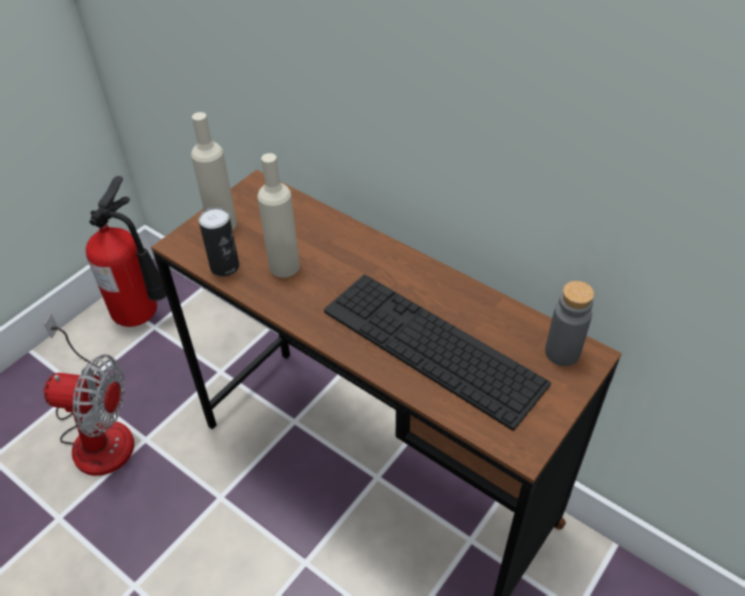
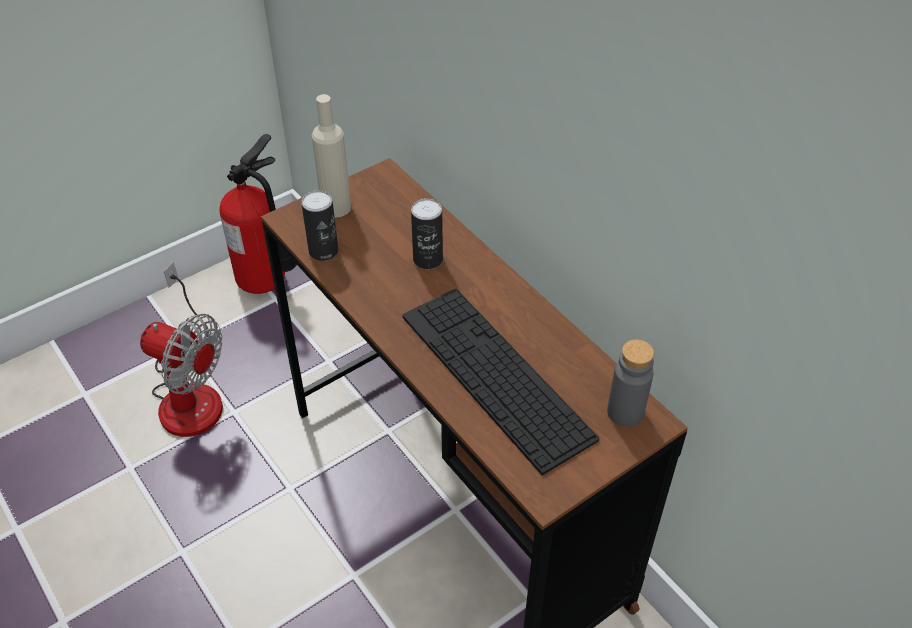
camera: 15 degrees right, 0 degrees up
beige bottle [257,153,300,278] -> none
none -> can [411,198,443,269]

